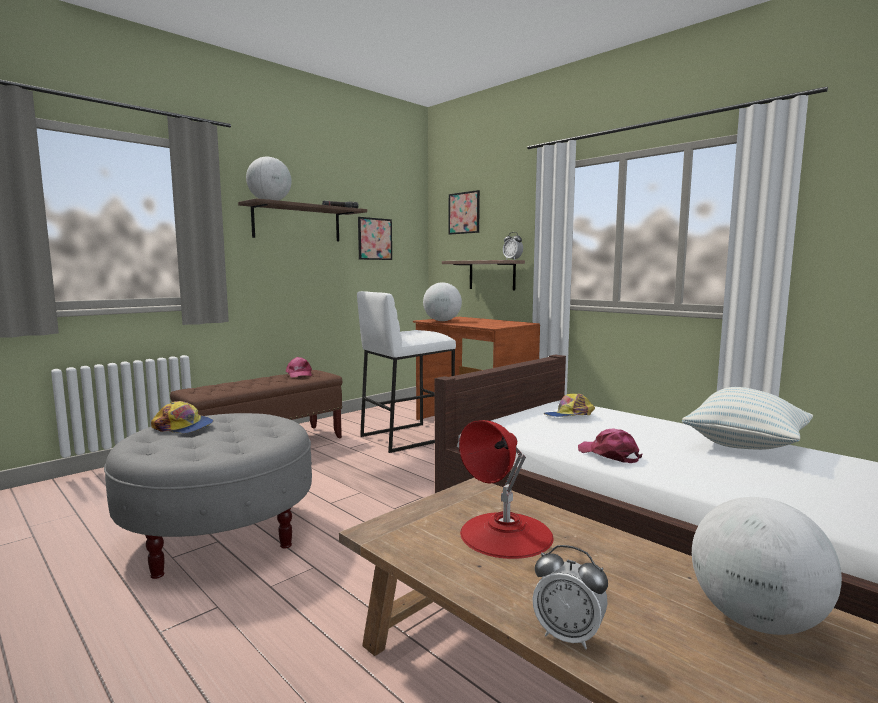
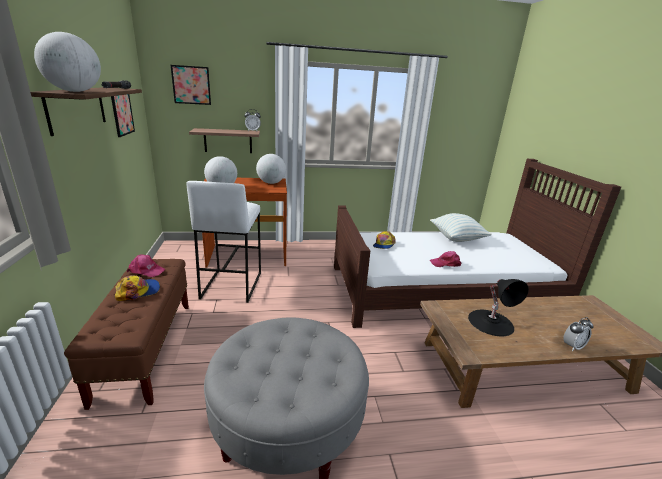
camera: 55 degrees left, 15 degrees up
cap [151,401,214,433] -> cap moved to [115,275,160,301]
red table lamp [459,420,554,559] -> black table lamp [468,279,529,336]
globe [692,497,842,635] -> globe moved to [256,154,286,184]

